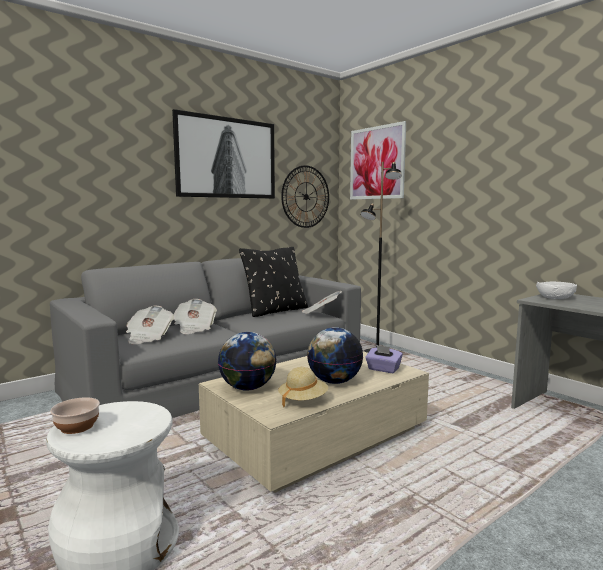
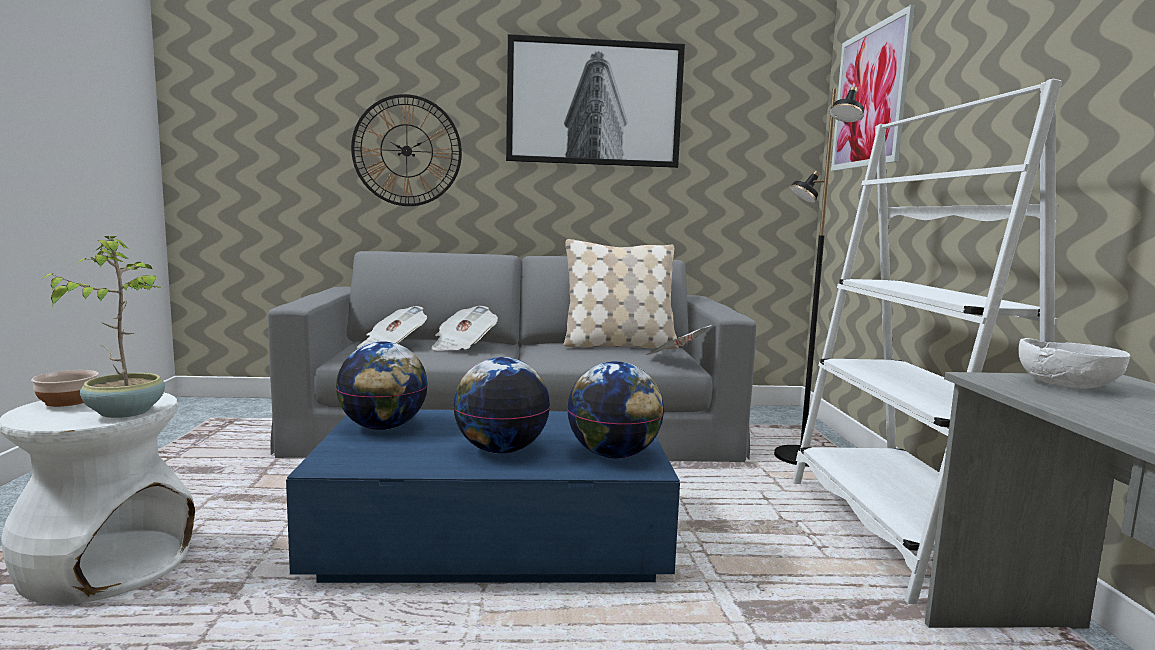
camera: 35 degrees right, 0 degrees up
beige coffee table [199,351,429,493] -> blue coffee table [286,409,680,583]
black pillow [239,247,308,317] -> beige pillow [564,239,678,349]
beige hat [278,367,328,407] -> none
wall clock [281,165,329,228] -> wall clock moved to [351,94,462,206]
purple tissue box [365,345,403,373] -> globe [567,361,664,458]
none -> potted plant [39,236,165,418]
none -> white bookcase [792,79,1062,604]

